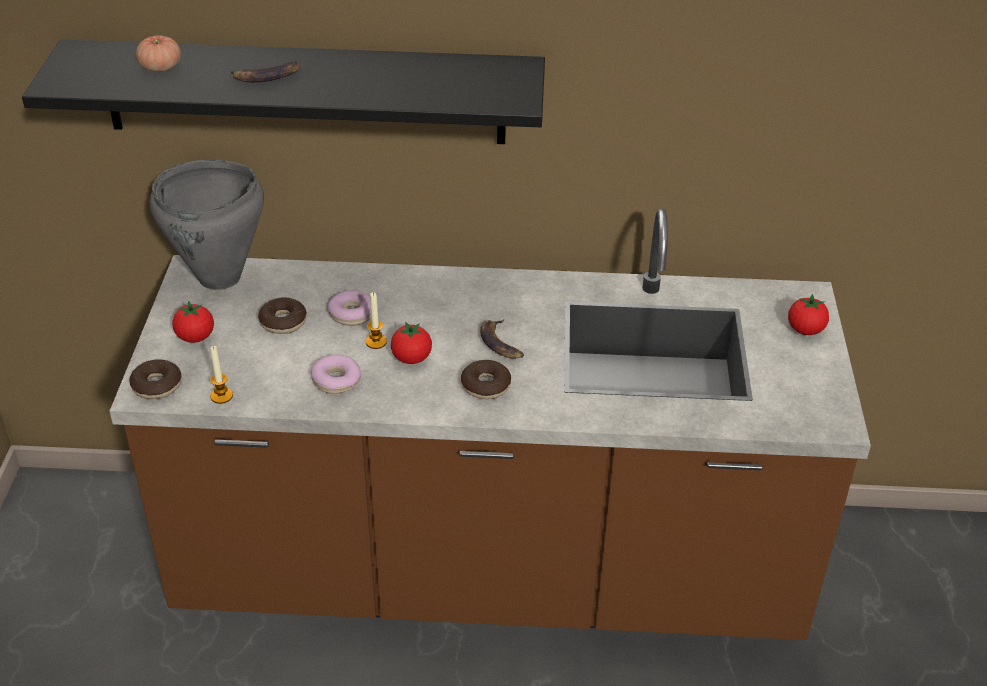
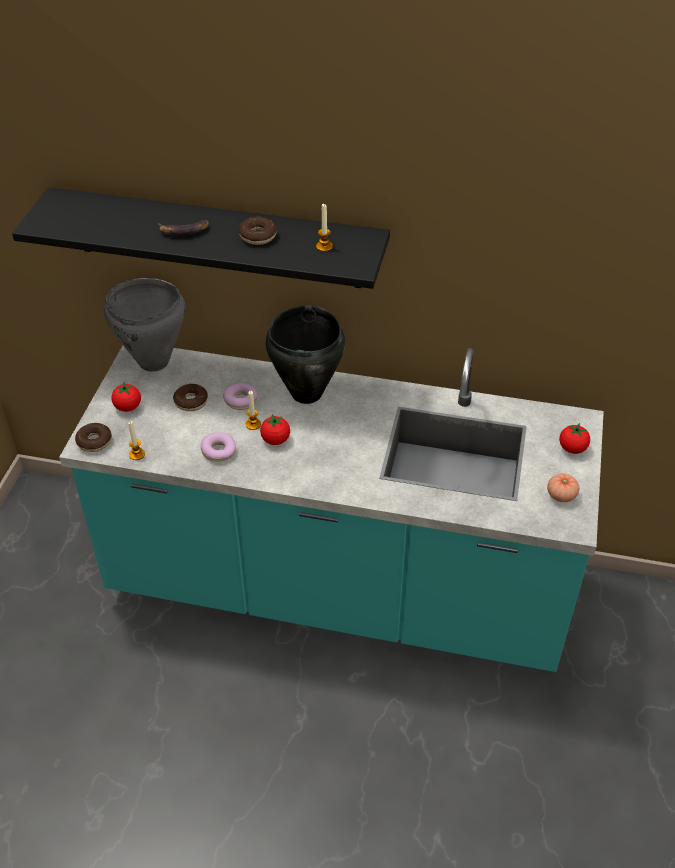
camera: 10 degrees right, 5 degrees up
brown counter [110,208,871,640] -> turquoise counter [59,346,604,672]
tomato [136,36,181,72] -> tomato moved to [547,474,579,502]
donut [461,360,511,399] -> donut moved to [239,217,277,245]
banana [480,319,524,359] -> none
none -> black cooking pot [265,305,345,404]
none -> candle [316,204,333,252]

